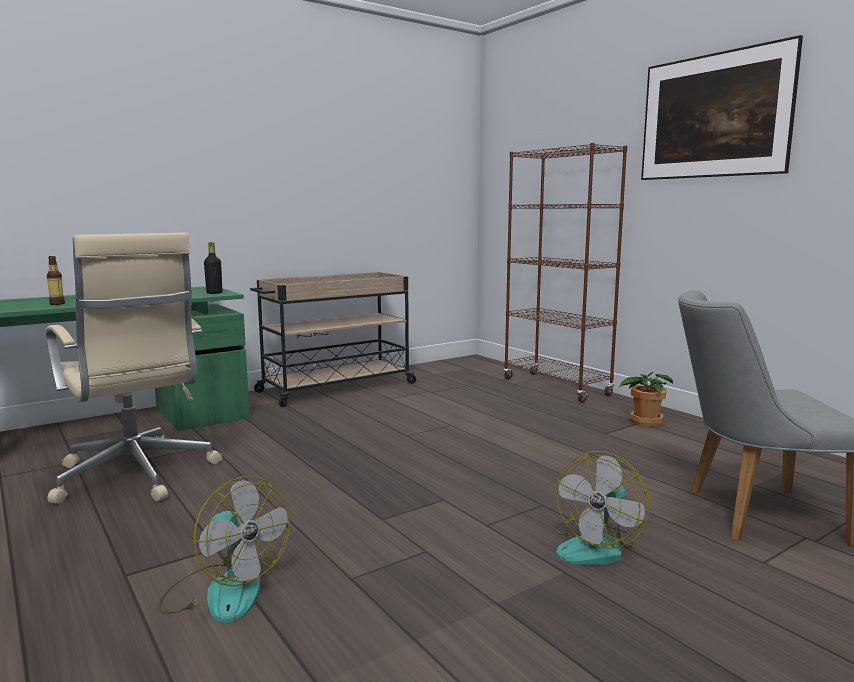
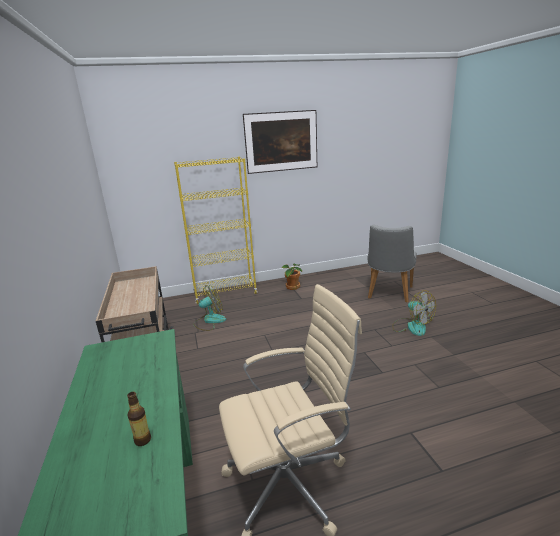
camera: 70 degrees left, 10 degrees up
fan [157,476,290,623] -> fan moved to [193,285,226,331]
black bottle [204,242,222,294] -> none
brown bookcase [504,143,627,403] -> yellow bookcase [174,156,257,304]

